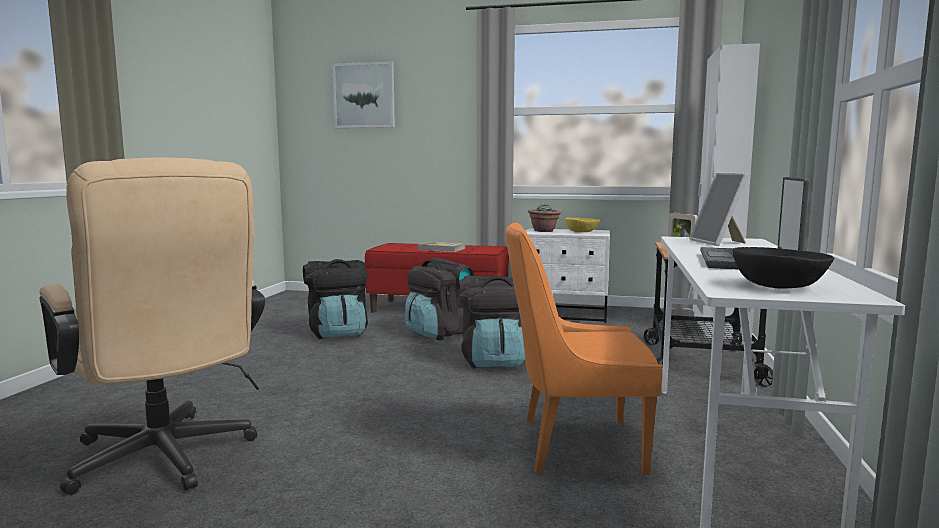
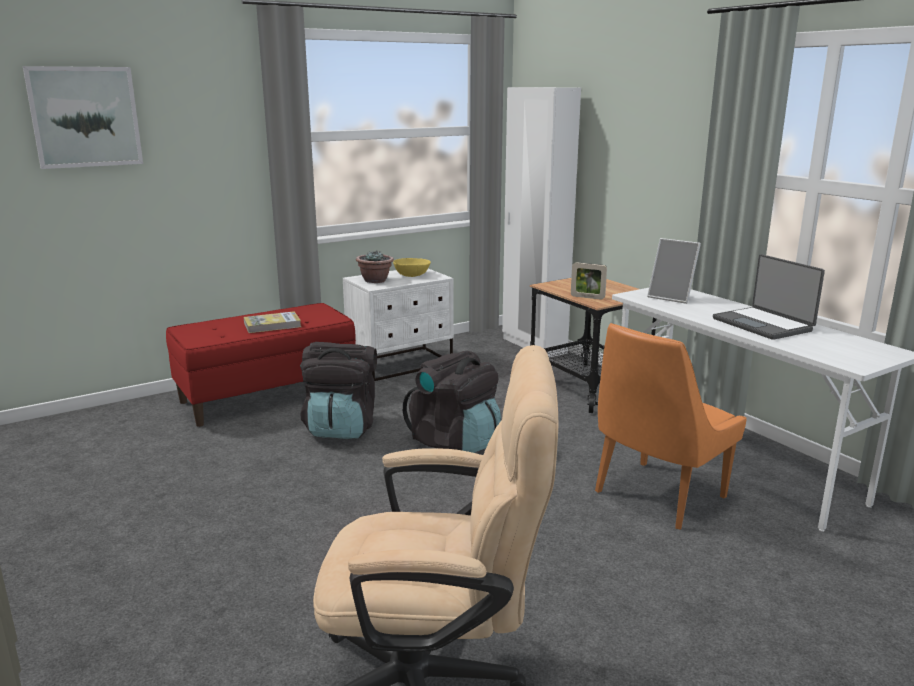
camera: 45 degrees left, 10 degrees up
black backpack [303,259,368,339] -> none
black bowl [733,247,834,289] -> none

